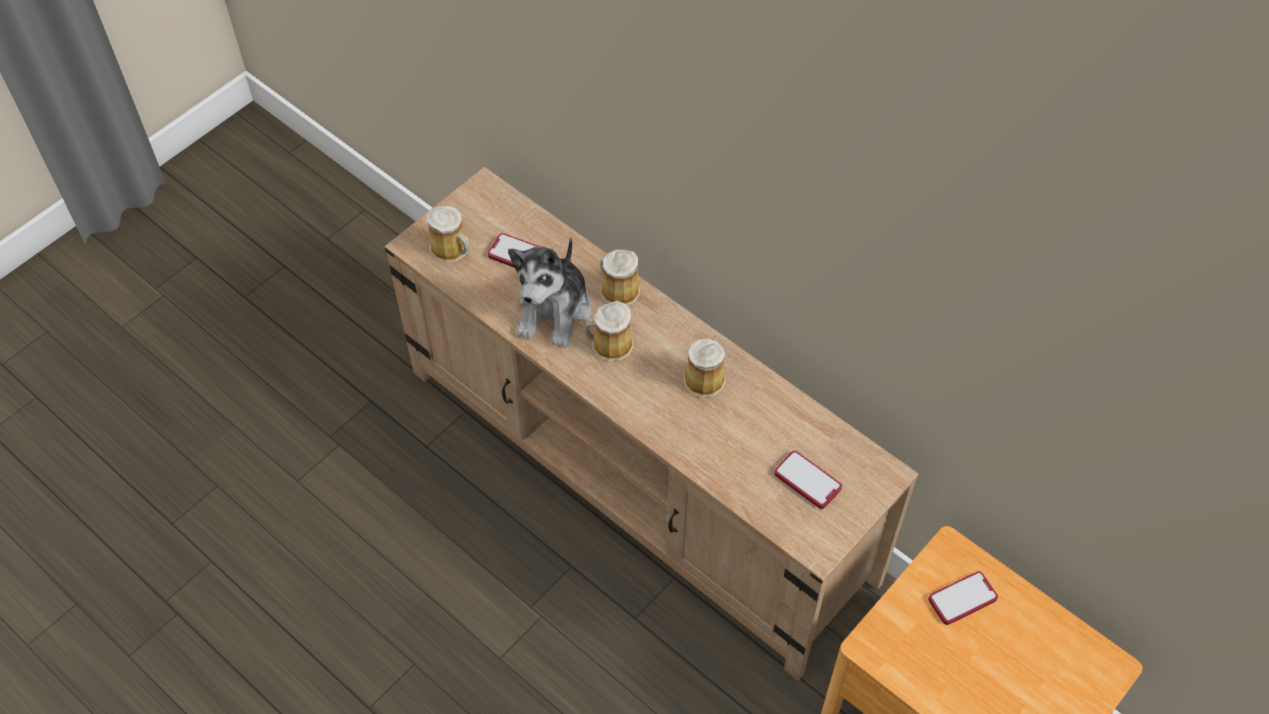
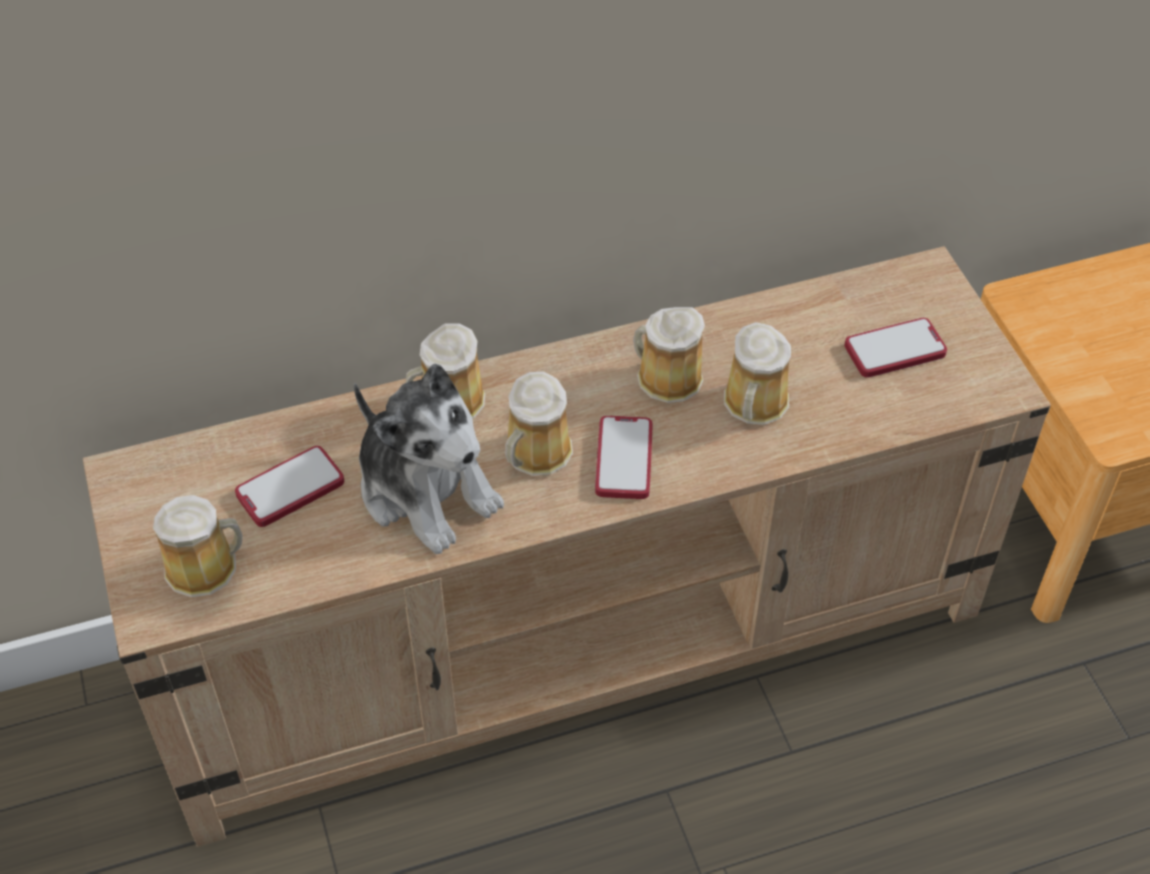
camera: 60 degrees left, 5 degrees down
phone [928,571,998,625] -> phone moved to [595,416,652,499]
none -> mug [724,322,791,425]

